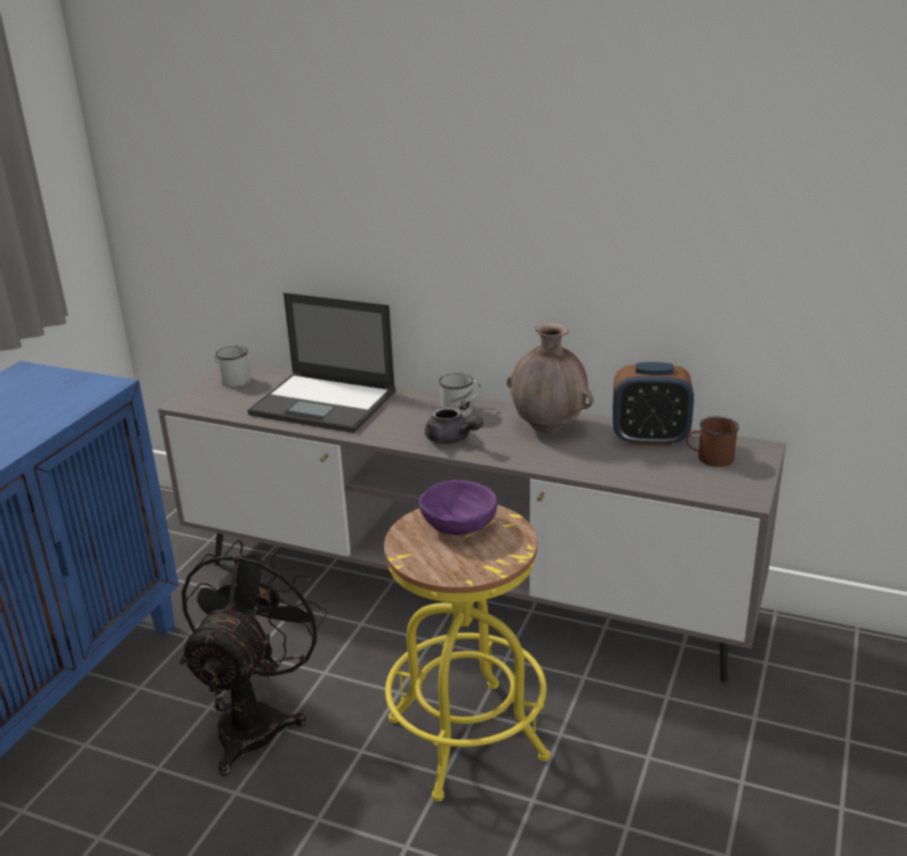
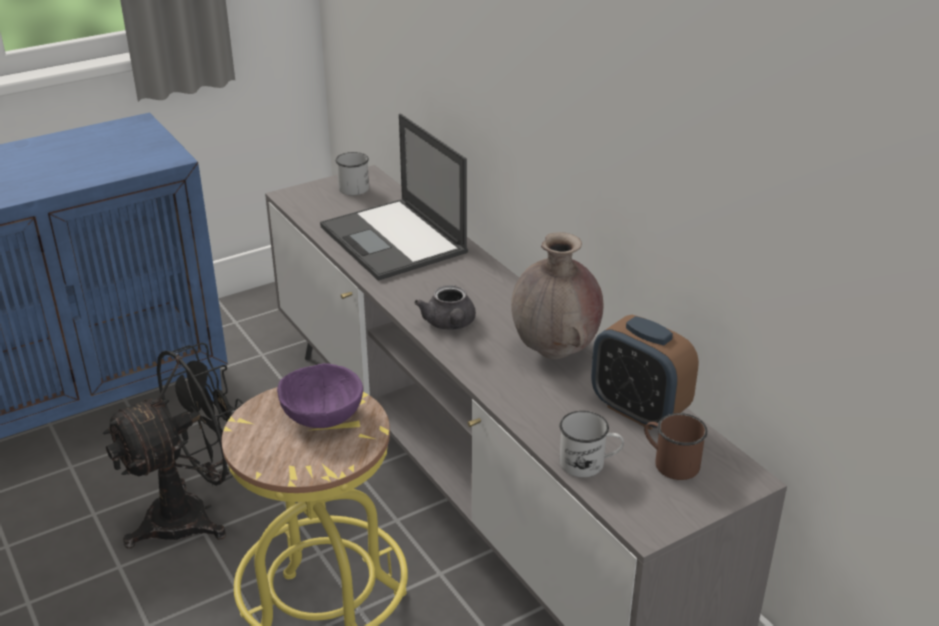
camera: 35 degrees right, 5 degrees up
white mug [439,373,481,417] -> white mug moved to [559,411,624,477]

